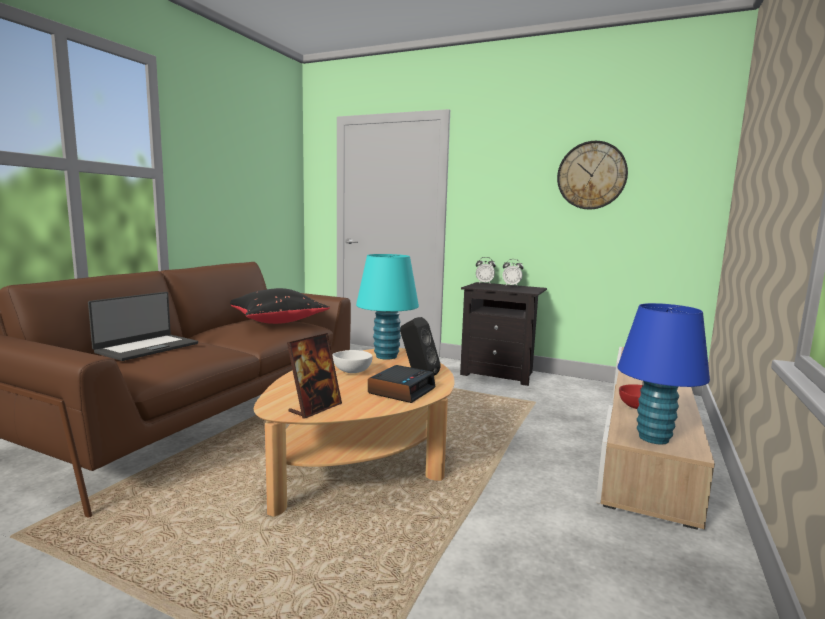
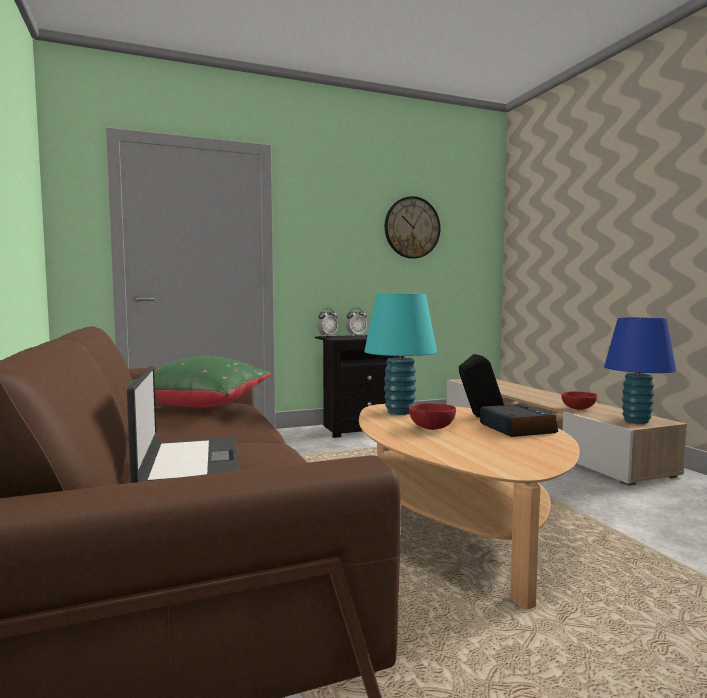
camera: 45 degrees left, 5 degrees down
black pillow [230,288,330,324] -> green pillow [128,356,272,407]
picture frame [287,333,342,419] -> none
white bowl [332,350,373,373] -> red bowl [409,403,456,430]

